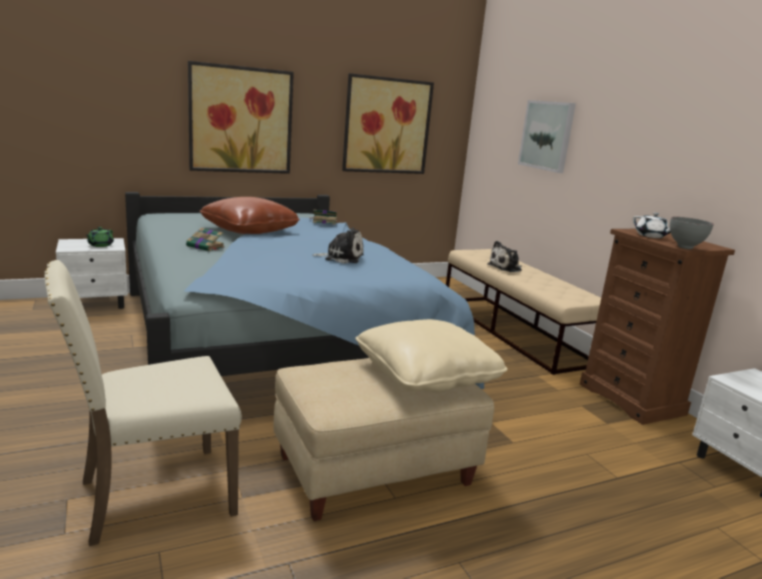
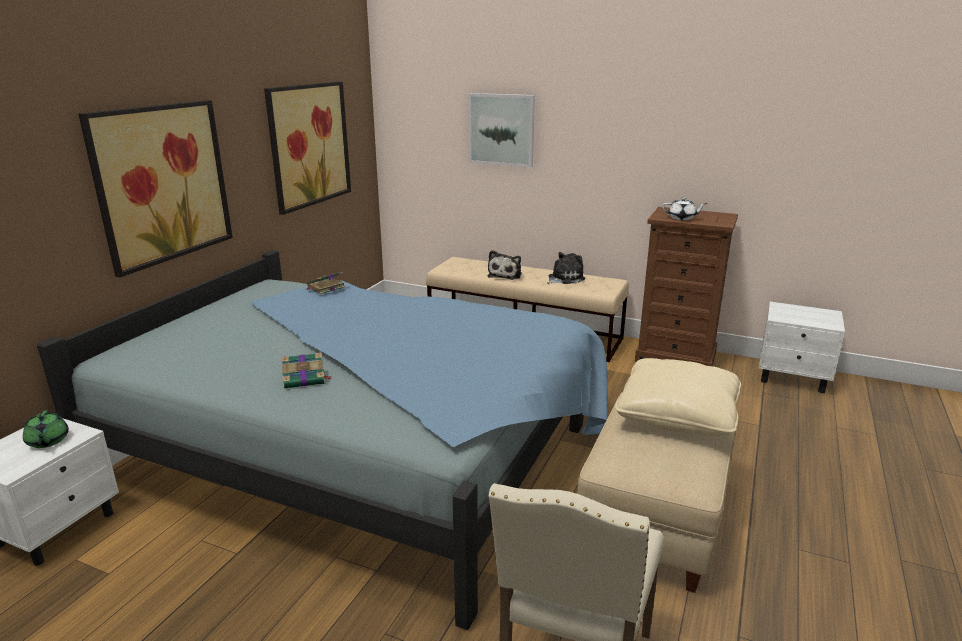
camera: 40 degrees left, 5 degrees up
brown pillow [200,197,300,234] -> none
plush toy [312,227,364,264] -> plush toy moved to [547,252,585,284]
grey bowl [670,217,714,249] -> none

